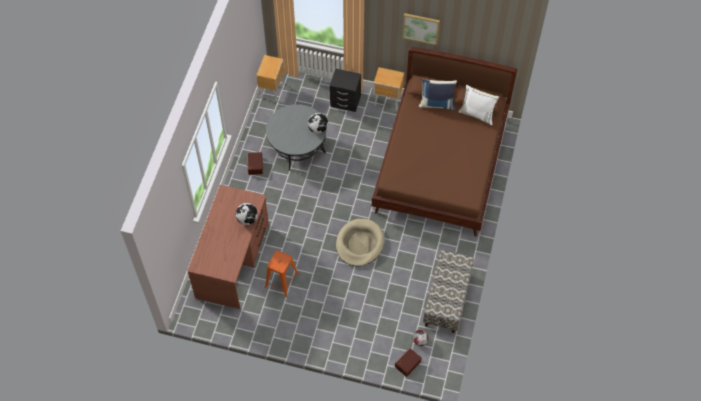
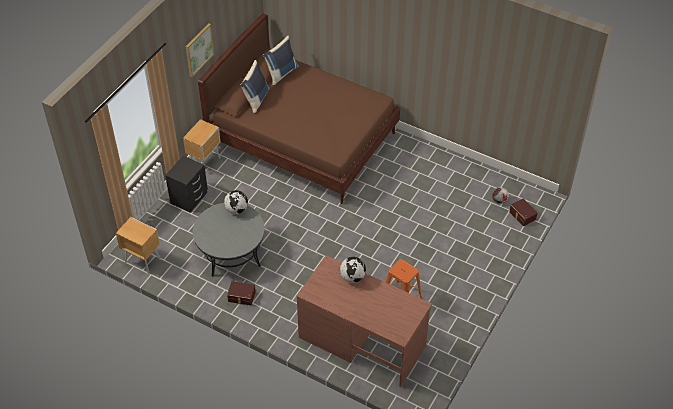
camera: 75 degrees left, 10 degrees down
beige dog bed [336,219,384,267] -> none
bench [423,250,474,333] -> none
white pillow [458,85,499,125] -> blue pillow [263,36,300,86]

